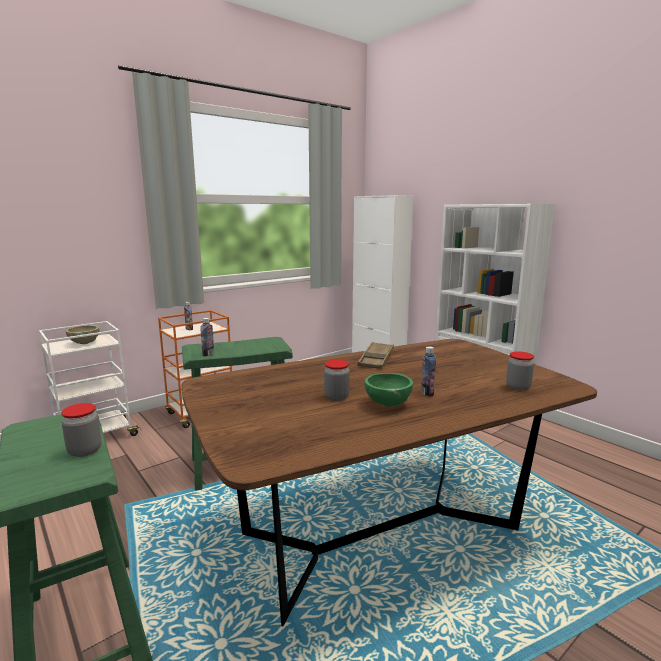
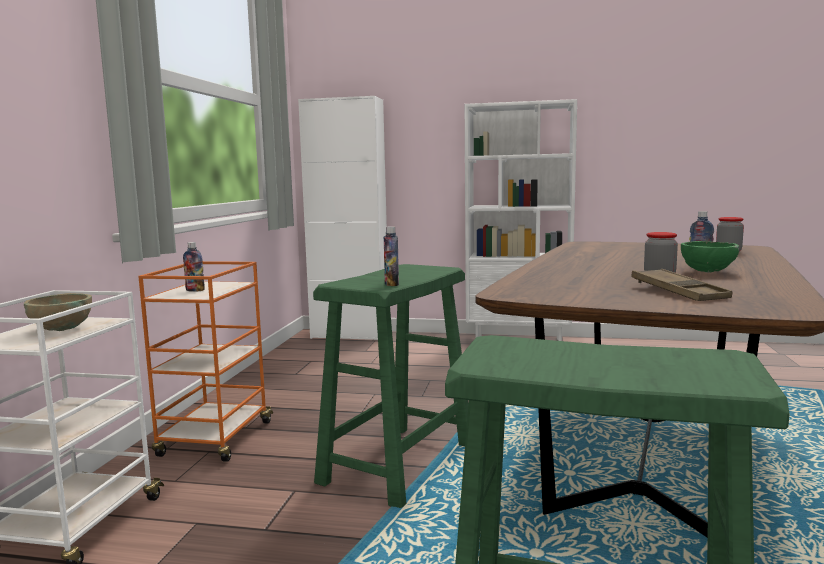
camera: 40 degrees left, 5 degrees down
jar [61,403,102,457] -> none
brown tray [358,342,394,369] -> brown tray moved to [631,269,732,301]

